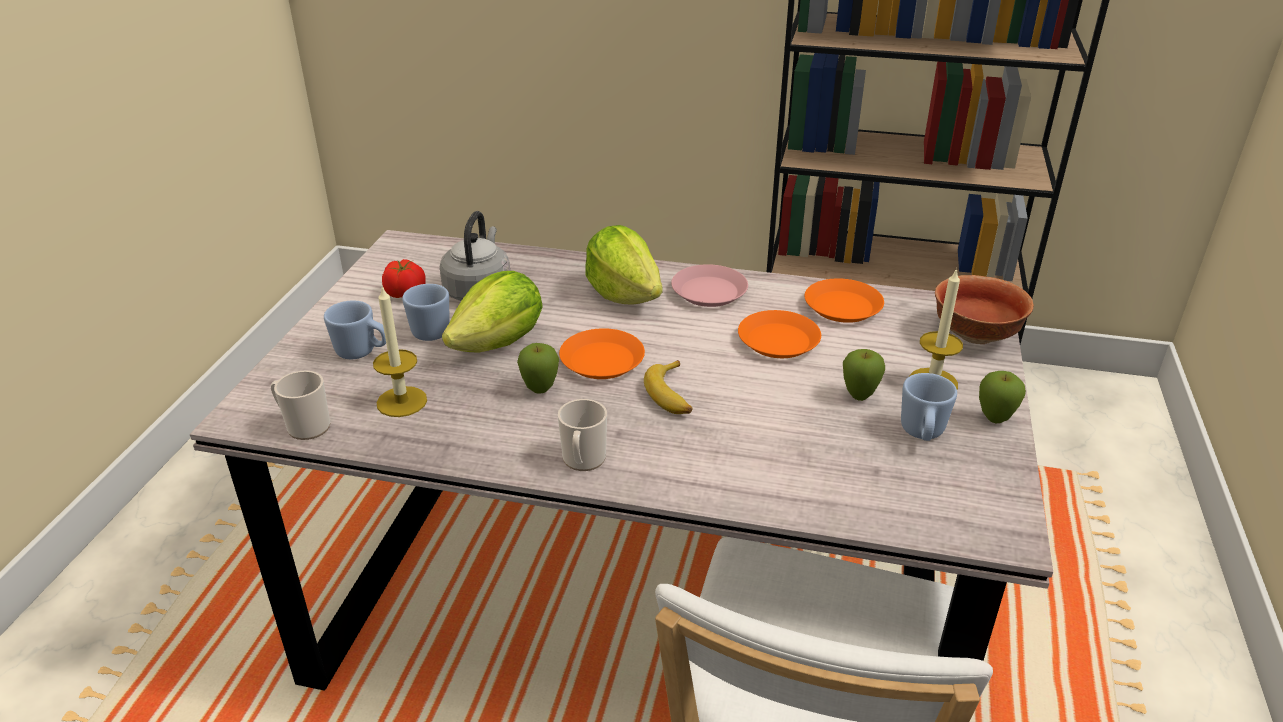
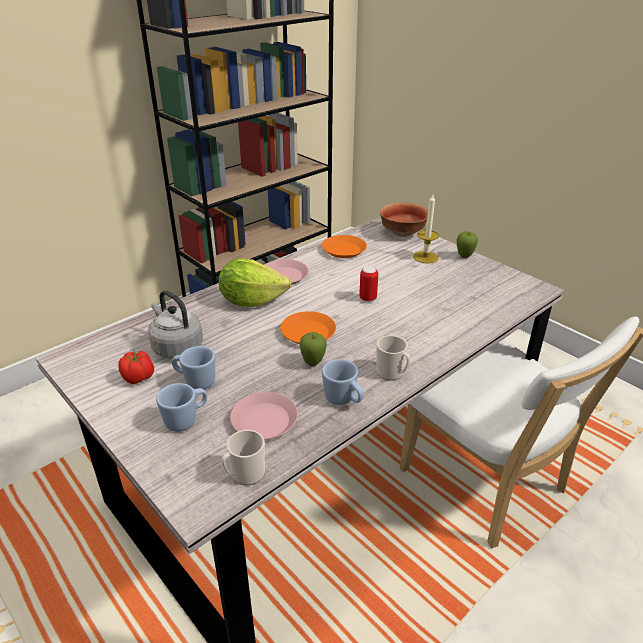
camera: 55 degrees left, 0 degrees up
candle [373,286,427,417] -> pink plate [230,392,298,439]
lettuce [442,271,543,352] -> none
banana [644,360,692,414] -> none
orange plate [738,310,821,358] -> none
apple [843,349,885,401] -> none
blue mug [901,373,957,441] -> blue mug moved to [322,359,364,405]
none -> can [359,266,378,302]

